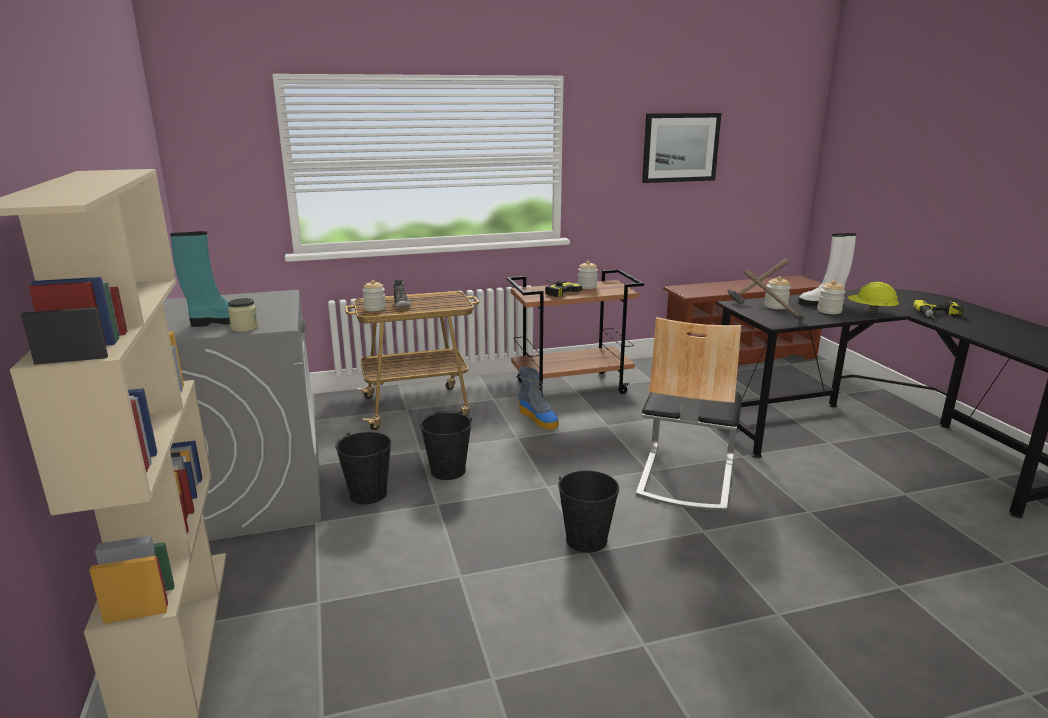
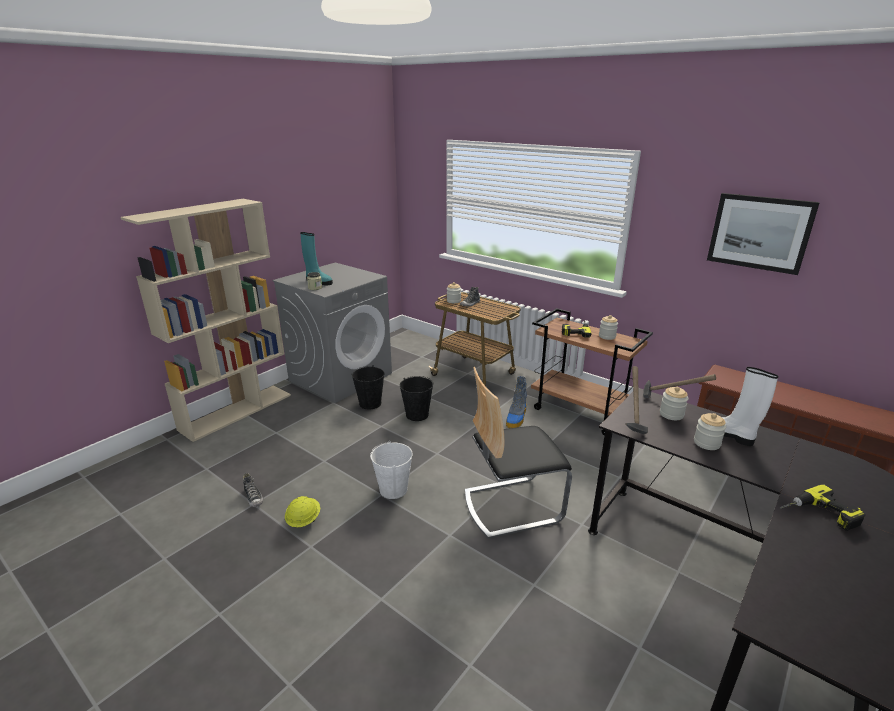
camera: 55 degrees right, 5 degrees up
black bucket [558,470,619,553] -> white bucket [370,441,413,499]
yellow hard hat [848,282,899,314] -> yellow hard hat moved to [285,496,320,527]
none -> shoe [243,473,263,507]

